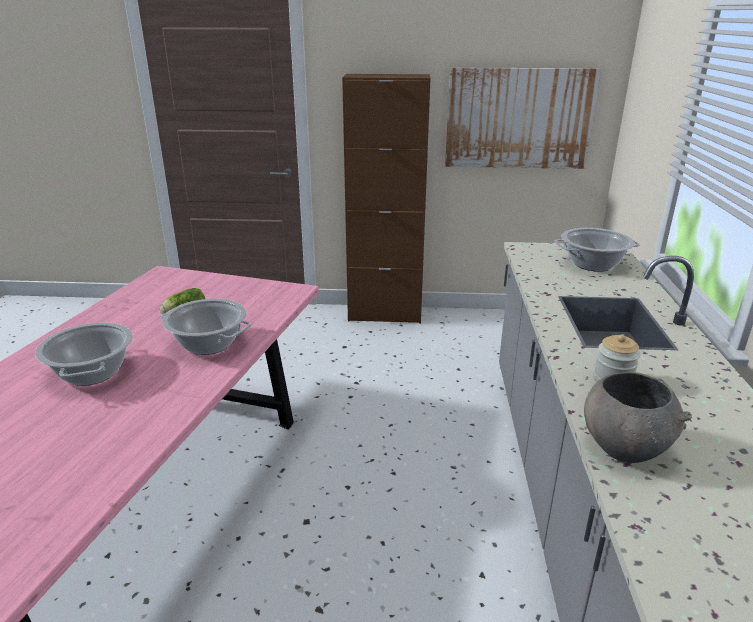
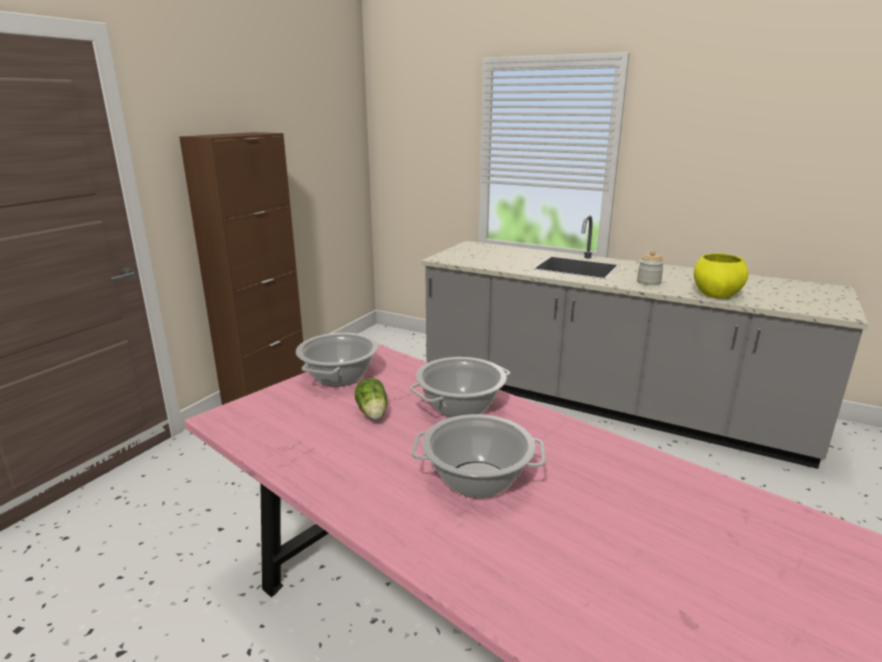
camera: 65 degrees left, 5 degrees down
picture [445,67,601,169] -> none
cooking pot [554,228,640,272] -> cooking pot moved to [296,333,379,387]
grey bowl [584,372,692,463] -> yellow bowl [694,253,749,299]

